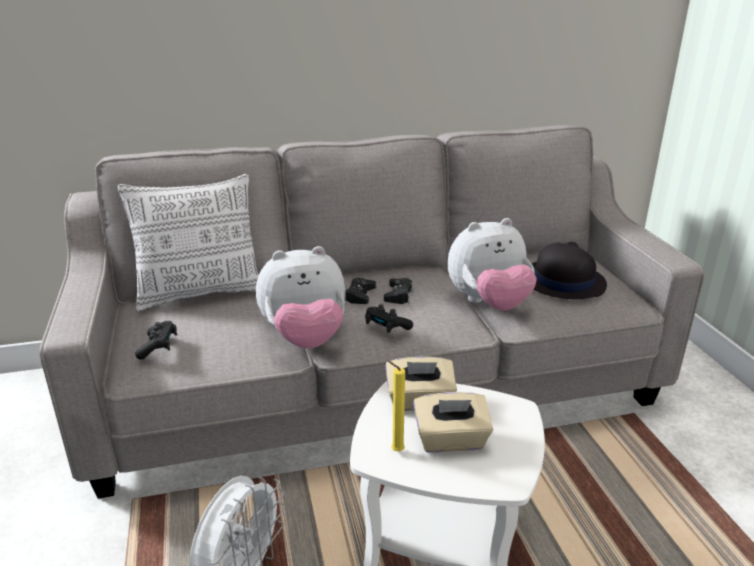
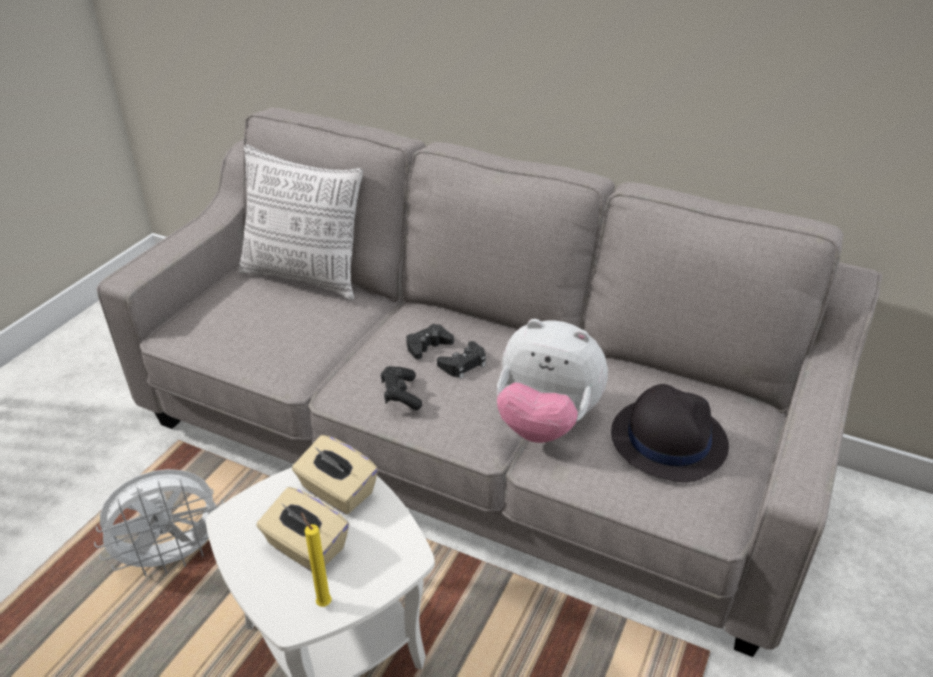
camera: 40 degrees right, 10 degrees up
black game controller [135,321,177,360] -> none
plush toy [256,246,345,349] -> none
yellow candle [388,361,405,452] -> yellow candle moved to [301,512,332,607]

